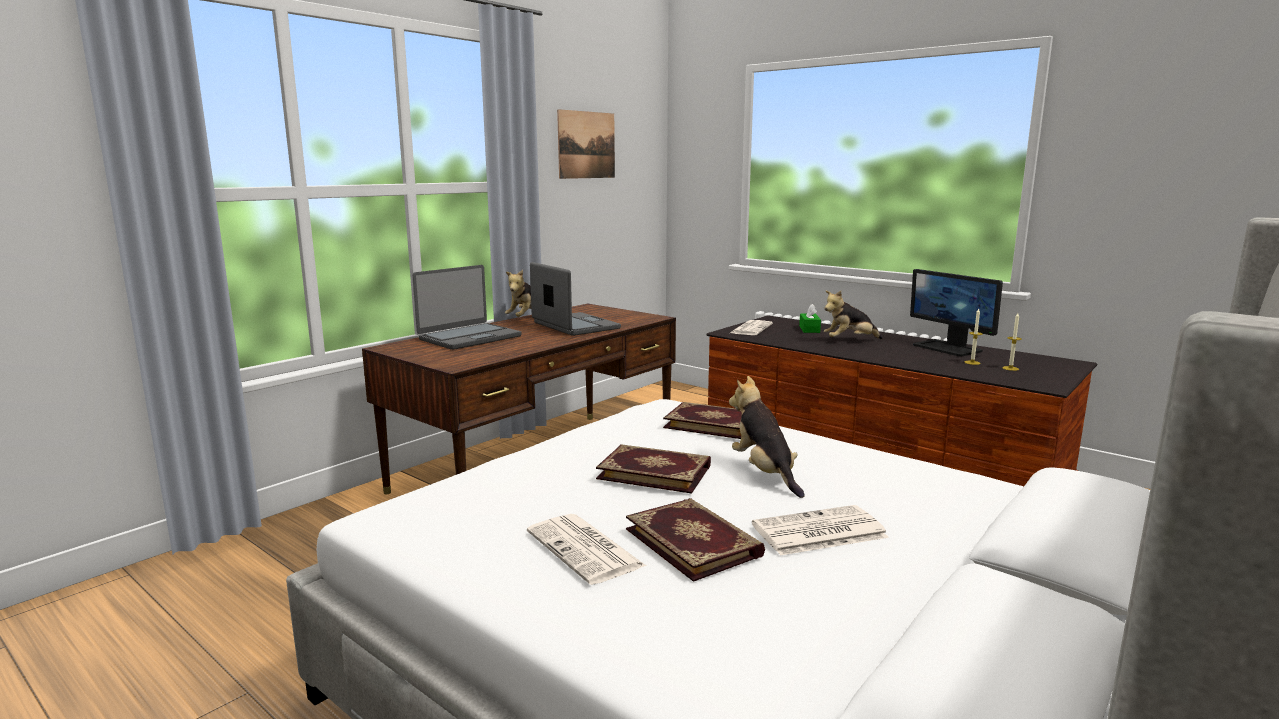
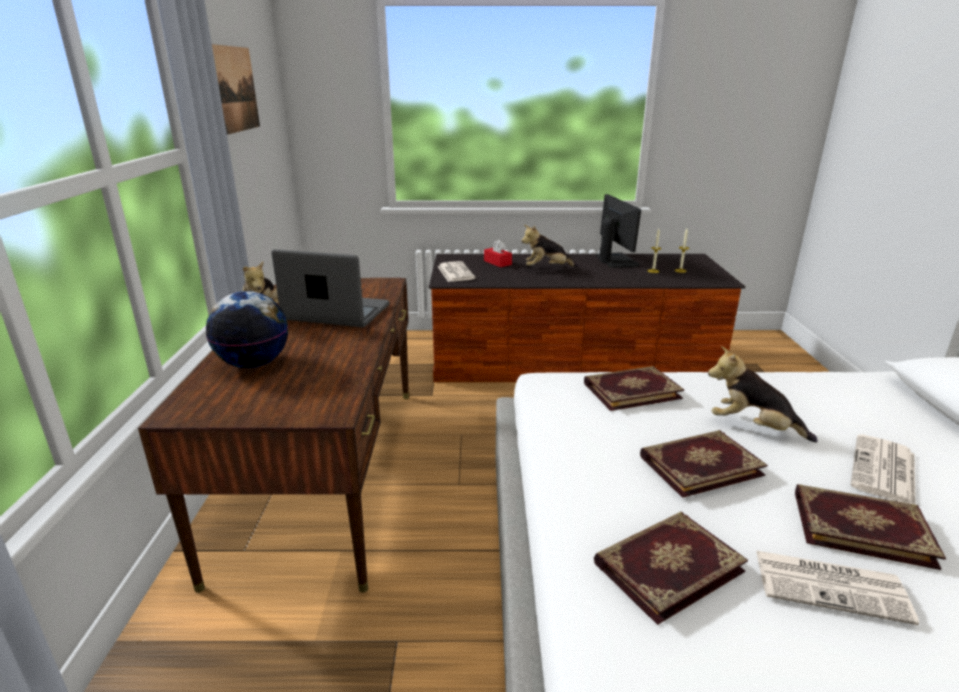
camera: 40 degrees left, 10 degrees up
laptop [412,265,521,350] -> globe [206,291,288,368]
green tissue box [799,304,821,333] -> red tissue box [484,240,512,267]
plush toy [824,291,883,339] -> plush toy turned 45 degrees clockwise [521,225,578,267]
monitor [910,269,1003,357] -> monitor turned 120 degrees counterclockwise [595,194,641,268]
none -> book [594,512,748,625]

